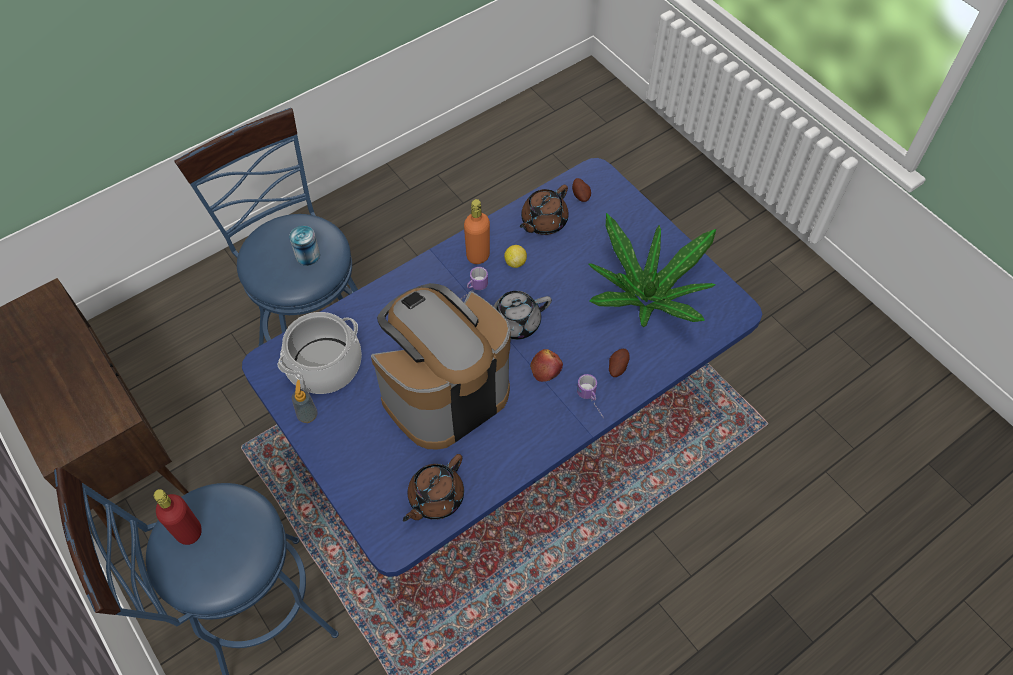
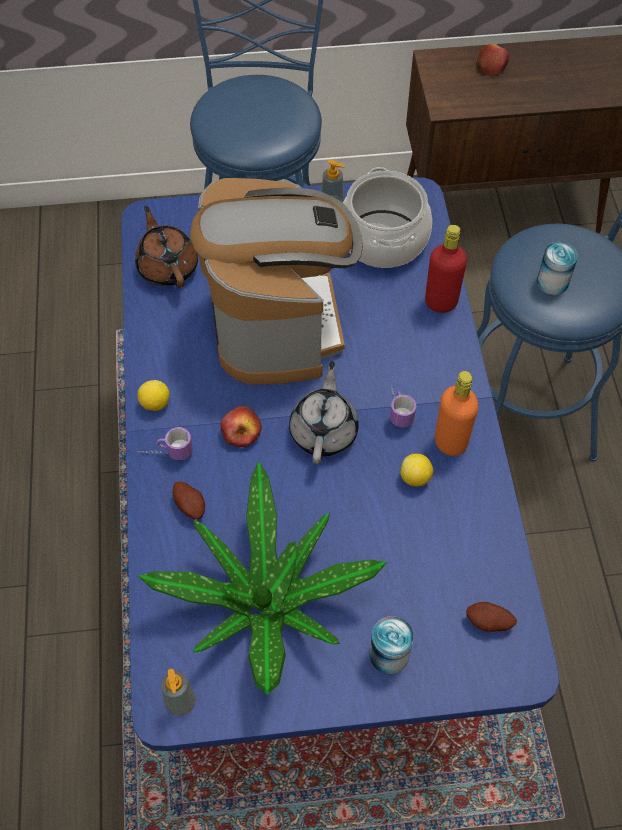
camera: 120 degrees right, 0 degrees up
red bottle [154,489,202,545] -> red bottle moved to [425,225,467,313]
brown teapot [520,185,569,235] -> none
none -> lemon [137,380,170,411]
none -> soap dispenser [161,669,196,716]
none -> can [369,616,414,674]
none -> apple [477,44,509,76]

